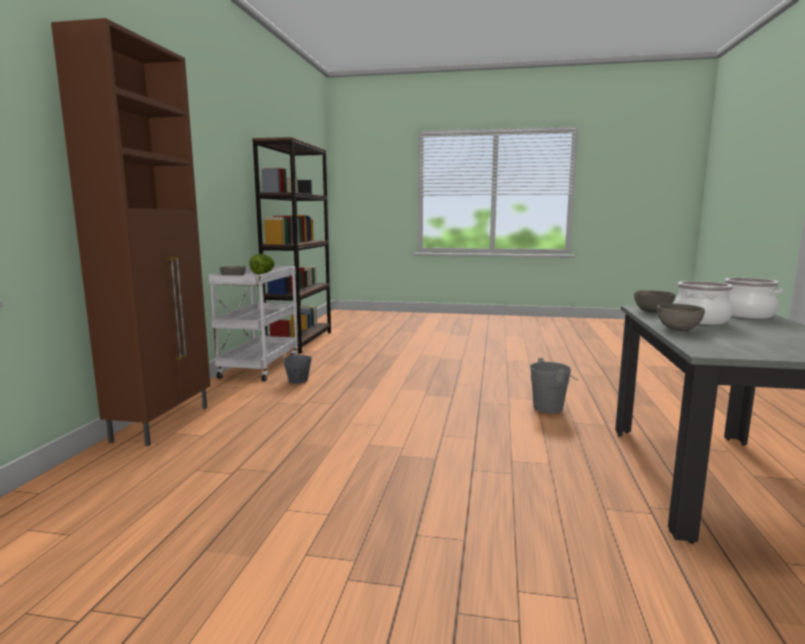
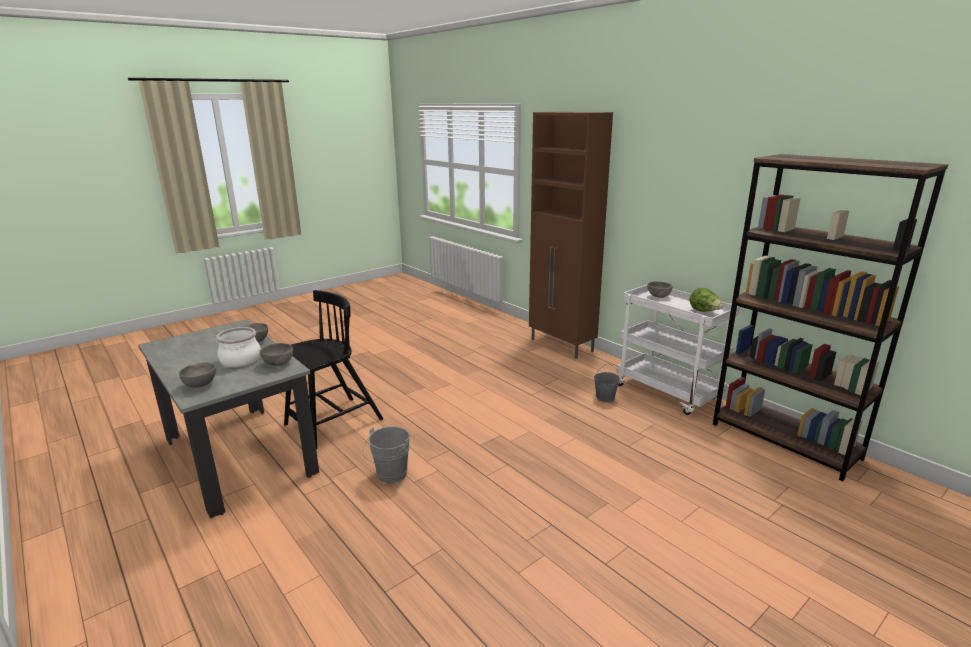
camera: 130 degrees right, 10 degrees up
cooking pot [724,278,783,319] -> grey bowl [179,362,216,387]
none -> black chair [284,290,383,450]

